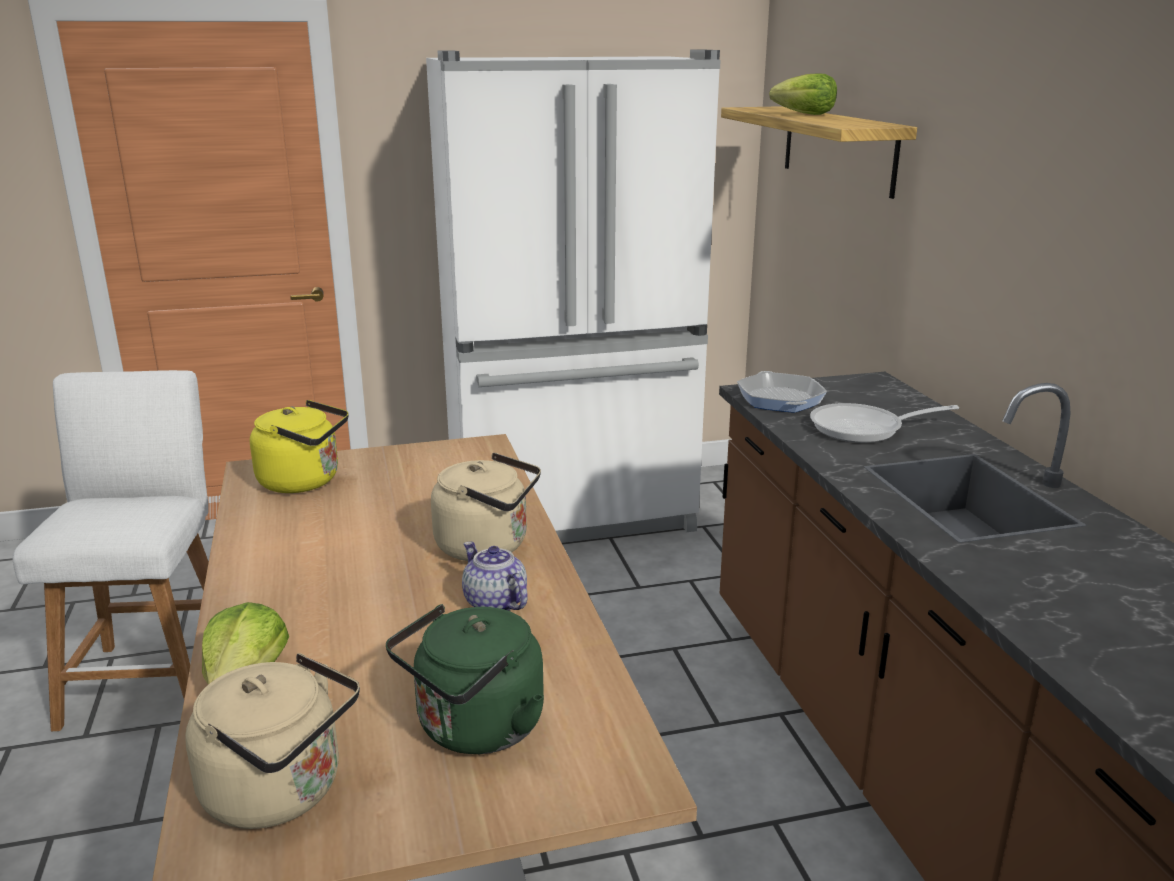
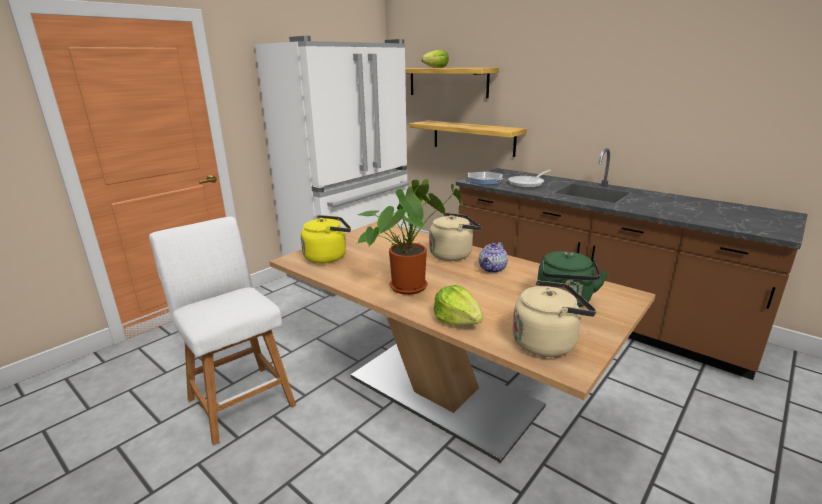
camera: 35 degrees left, 0 degrees up
teapot [462,542,528,611] -> teapot turned 75 degrees counterclockwise [479,242,508,273]
none -> potted plant [356,179,465,295]
none -> shelf [409,120,527,157]

